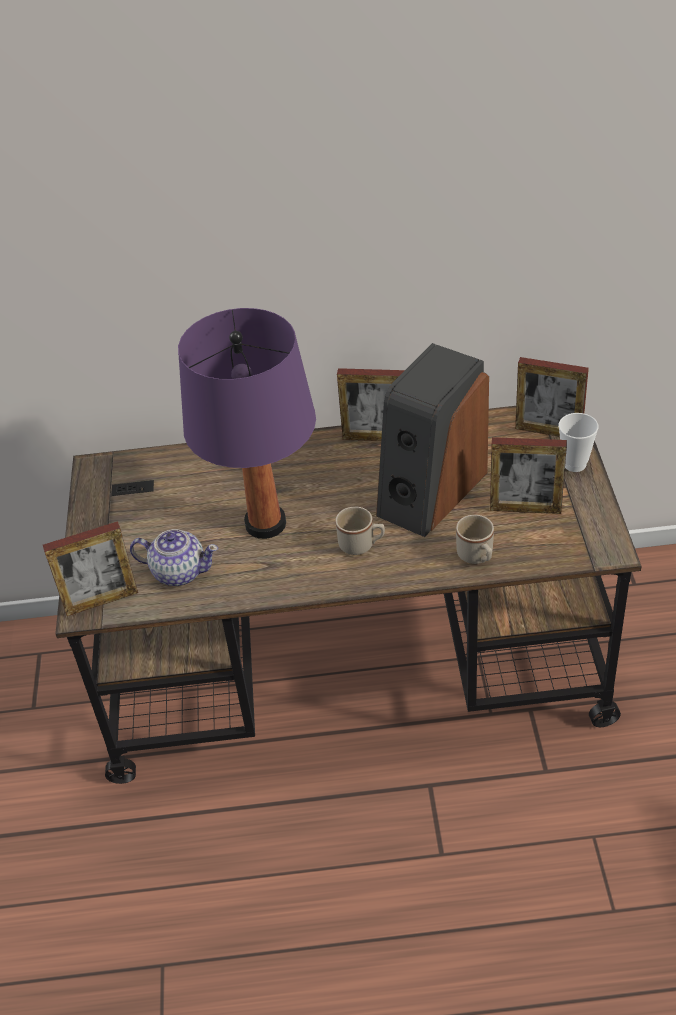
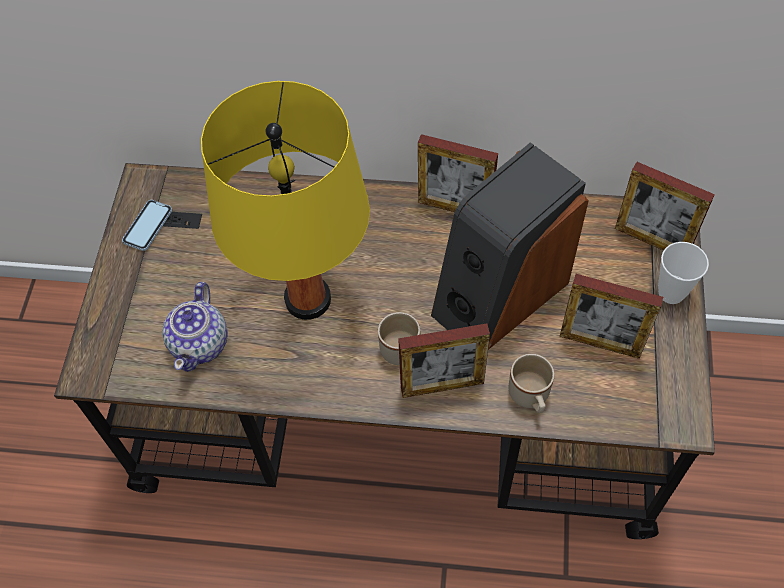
camera: 10 degrees right, 15 degrees up
picture frame [43,521,138,616] -> picture frame moved to [398,324,490,398]
teapot [130,529,218,586] -> teapot turned 75 degrees clockwise [162,282,228,372]
purple table lamp [178,308,316,539] -> yellow table lamp [201,81,370,320]
none -> phone [122,200,172,251]

